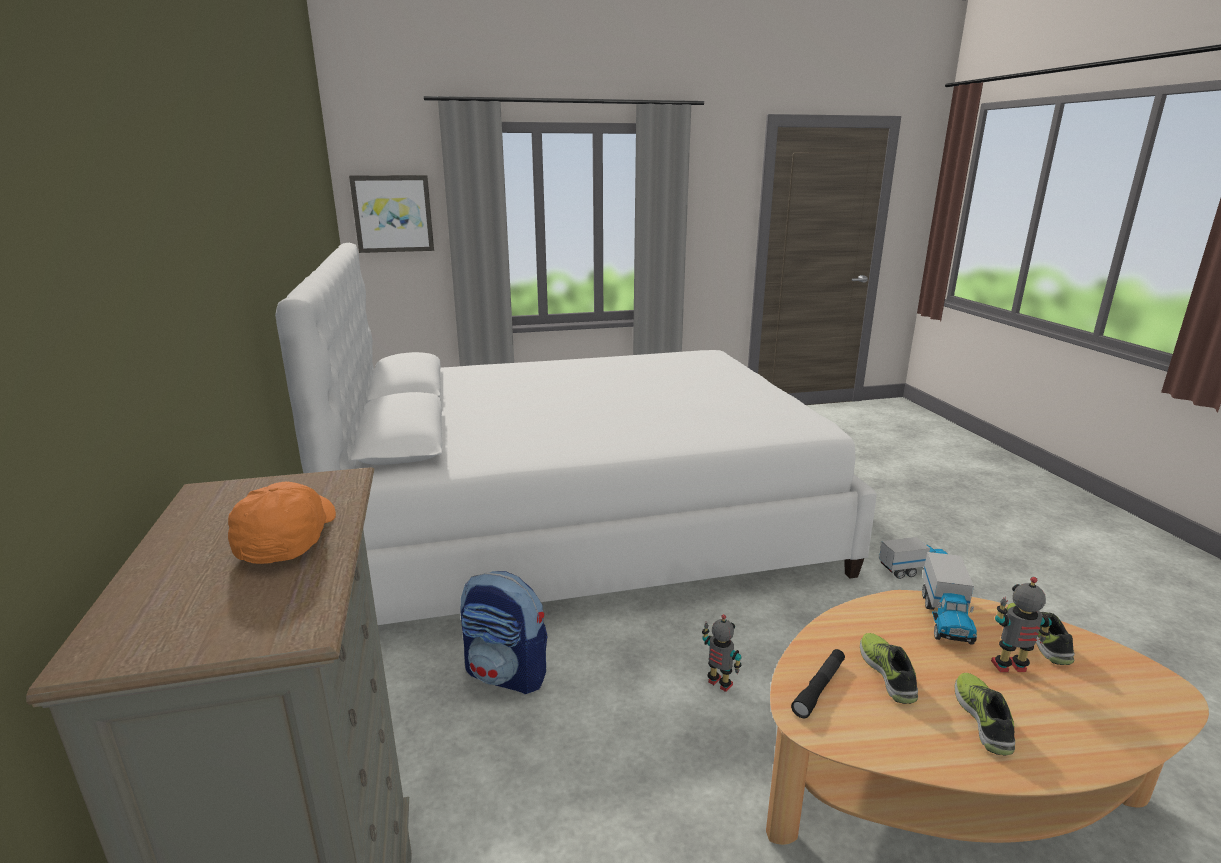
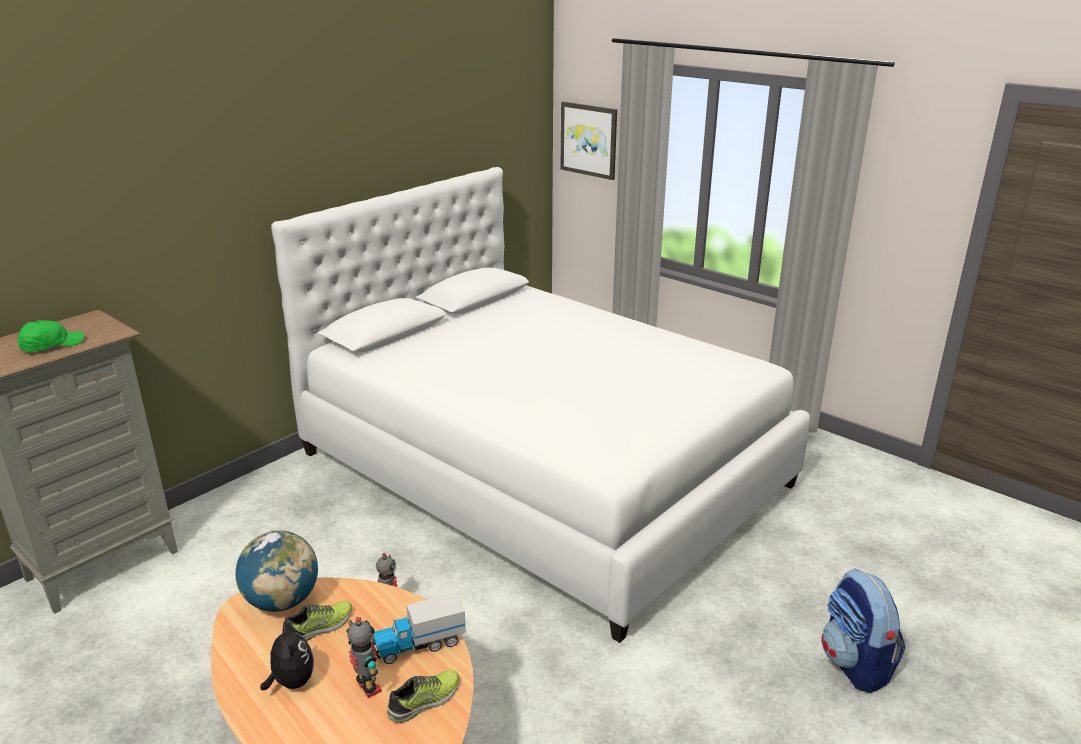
camera: 55 degrees right, 5 degrees up
orange cap [228,481,336,564] -> green cap [18,320,84,352]
backpack [461,571,548,694] -> backpack moved to [821,569,905,693]
black flashlight [791,649,845,718] -> globe [235,531,318,612]
toy truck [879,537,947,579] -> none
shoe [954,673,1015,756] -> plush toy [260,620,314,690]

